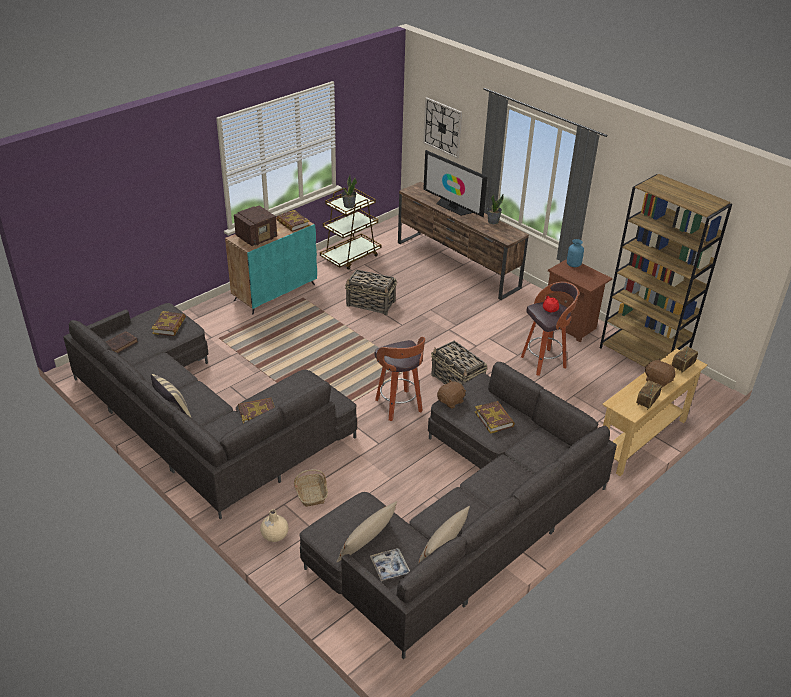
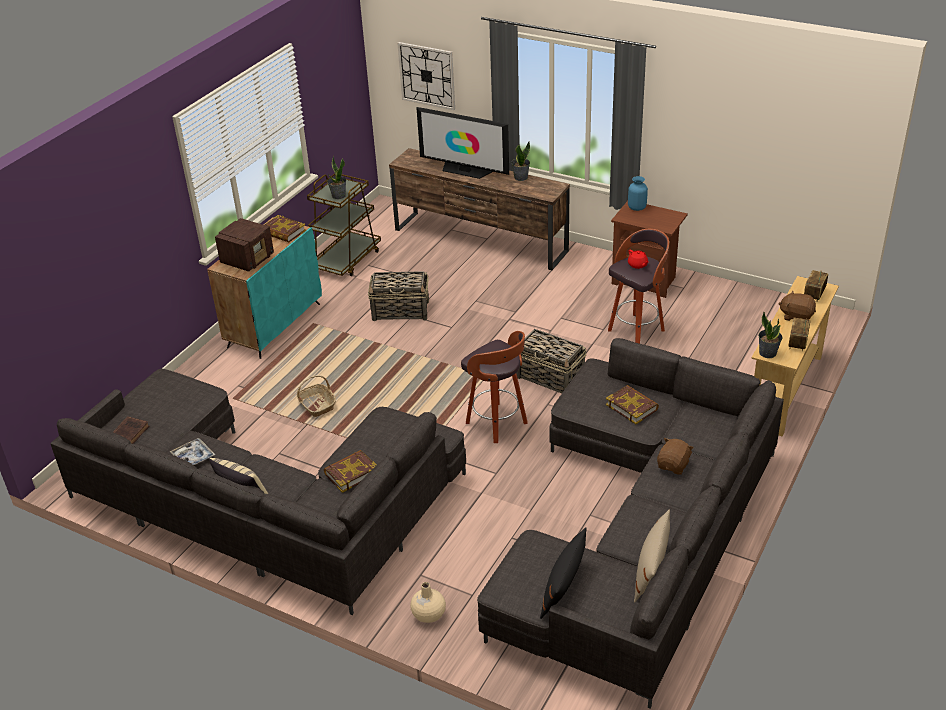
camera: 15 degrees left, 0 degrees up
book [151,311,186,336] -> none
basket [294,469,328,507] -> basket moved to [297,375,336,417]
beige pillow [336,501,397,562] -> black pillow [540,527,587,619]
tray [370,548,410,581] -> tray moved to [170,438,215,465]
brown plush toy [437,379,466,409] -> brown plush toy moved to [657,438,694,475]
brown bookcase [600,174,732,367] -> none
none -> potted plant [758,312,782,358]

